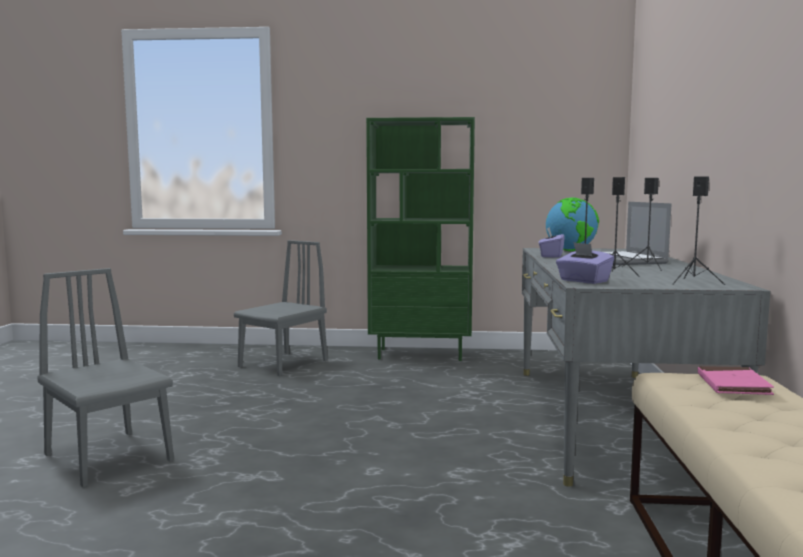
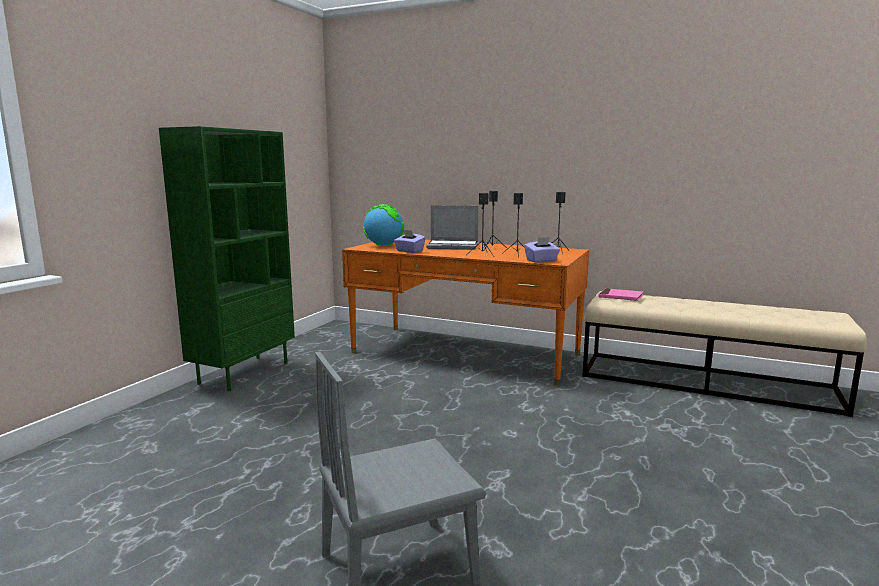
camera: 70 degrees left, 5 degrees up
grey chair [234,240,328,376] -> none
grey desk [522,248,771,486] -> orange desk [342,240,589,386]

